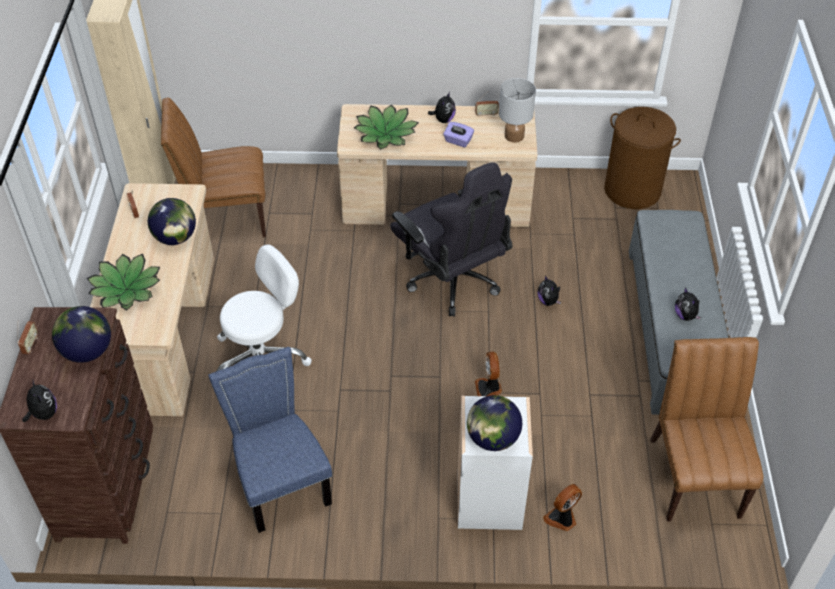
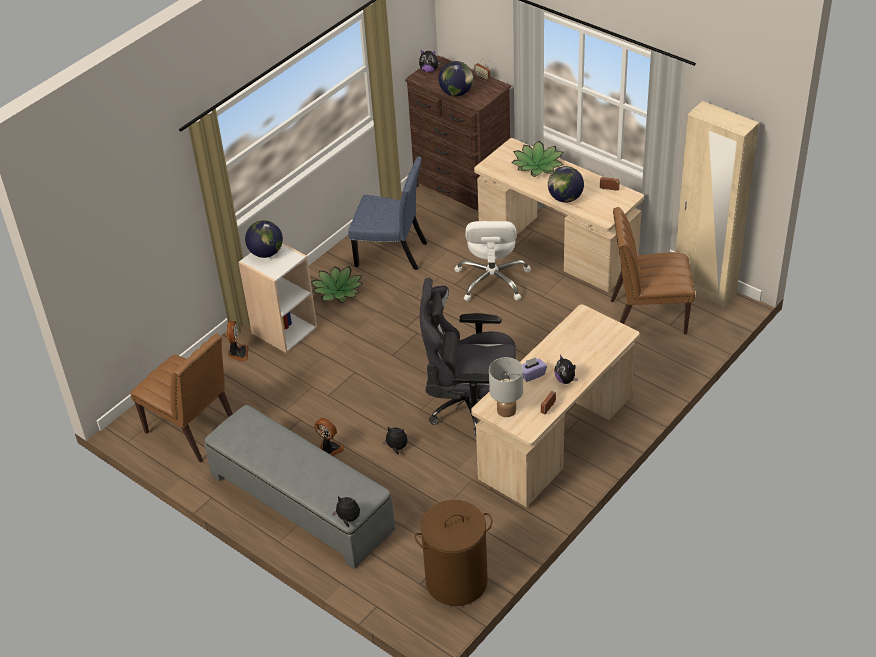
camera: 130 degrees right, 5 degrees down
brown chair [161,97,266,237] -> brown chair turned 120 degrees counterclockwise [611,207,695,334]
potted plant [354,105,419,149] -> potted plant moved to [311,266,363,303]
fan [475,352,502,396] -> fan moved to [314,418,344,456]
plush toy [675,287,701,321] -> plush toy moved to [332,496,360,527]

